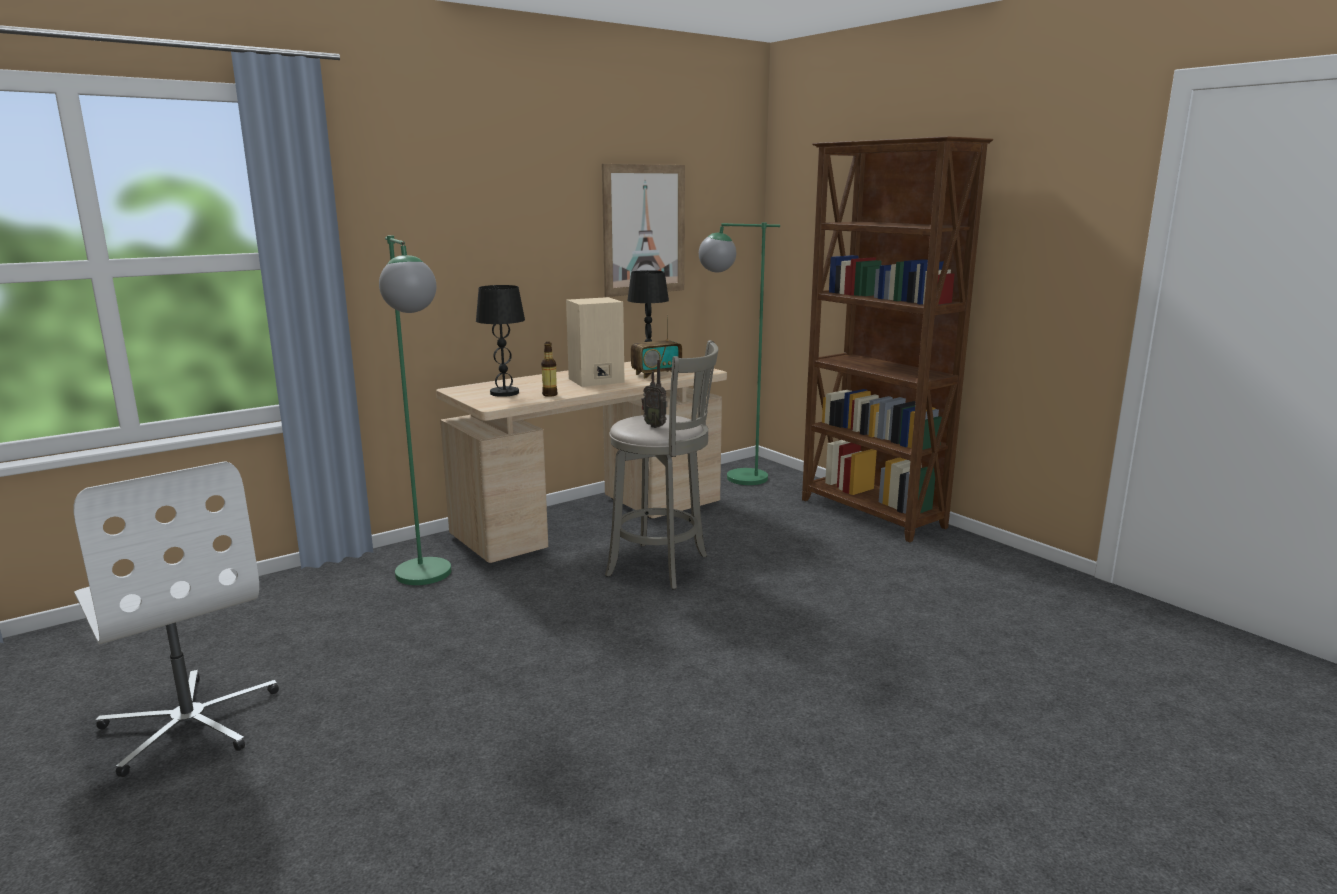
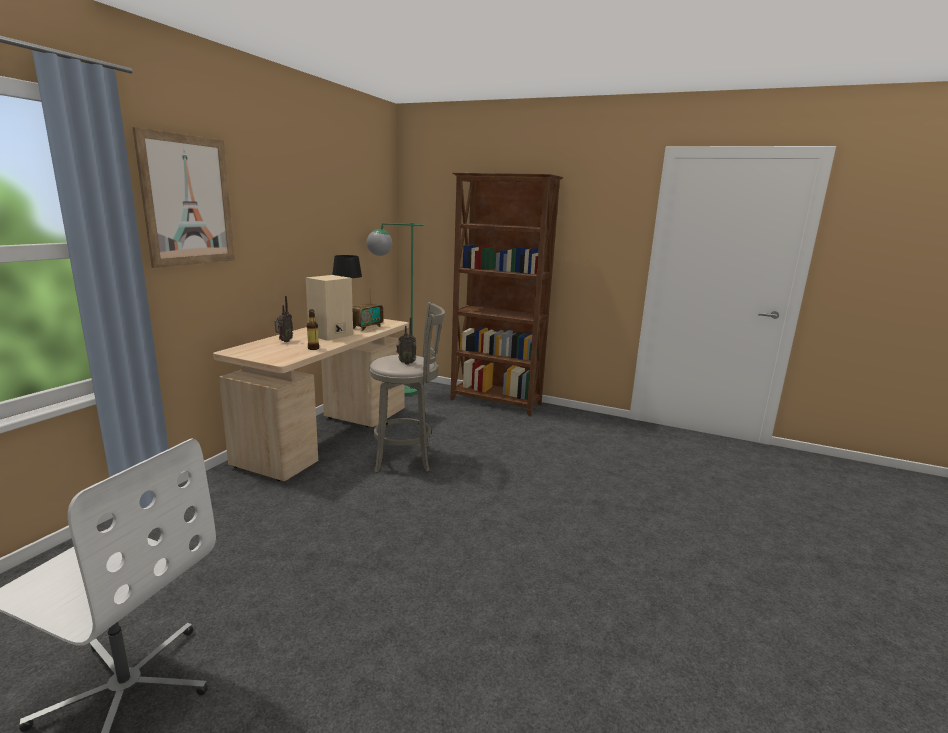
camera: 30 degrees left, 0 degrees up
green floor lamp [379,235,451,585] -> none
black table lamp [476,285,525,397] -> none
picture [602,164,685,297] -> picture moved to [132,127,235,268]
none -> radio [275,296,293,342]

